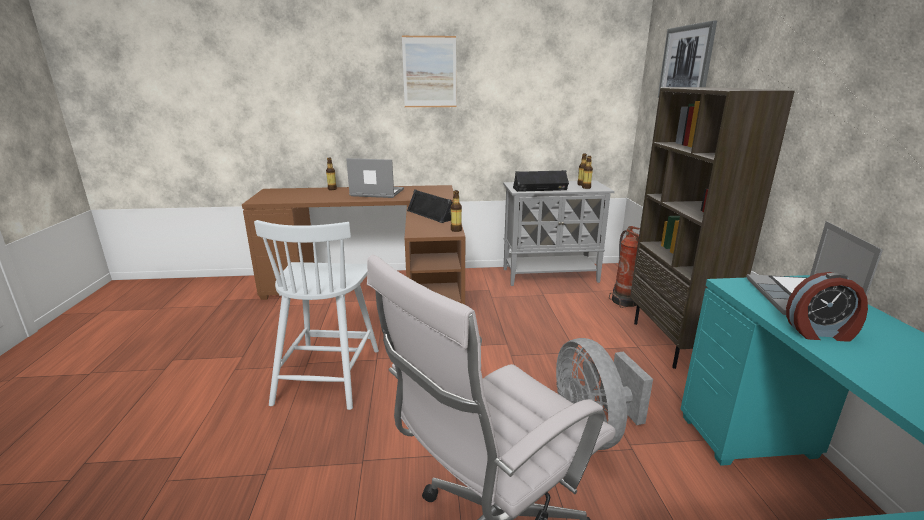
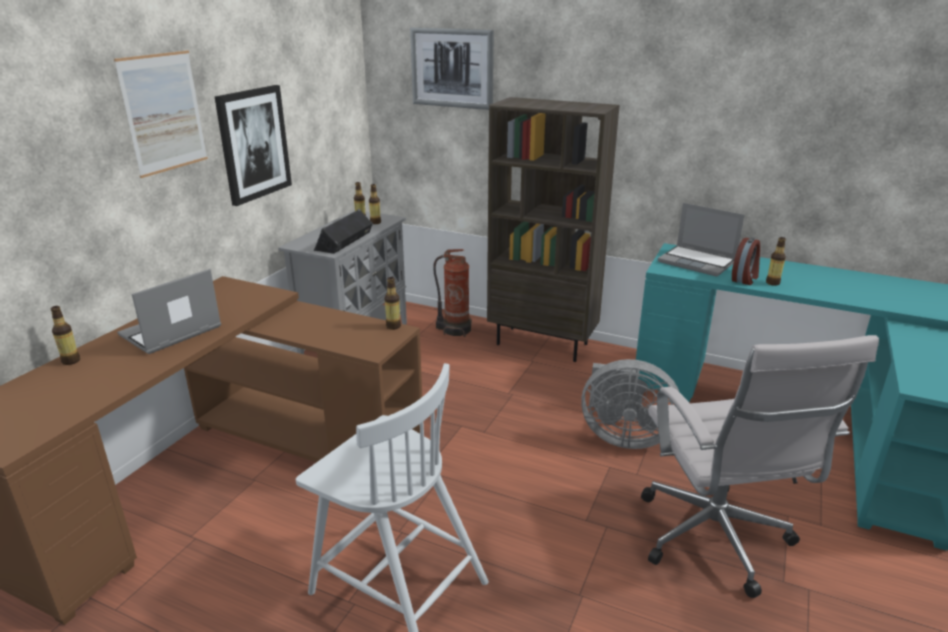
camera: 60 degrees left, 5 degrees up
black speaker [407,189,453,223] -> none
none -> picture [215,85,292,206]
none -> bottle [766,237,786,286]

